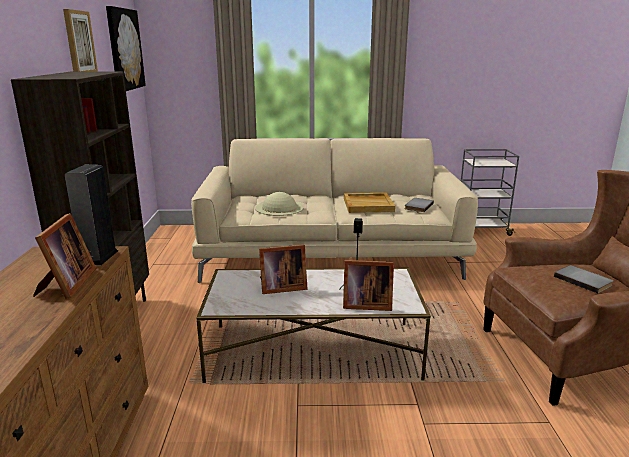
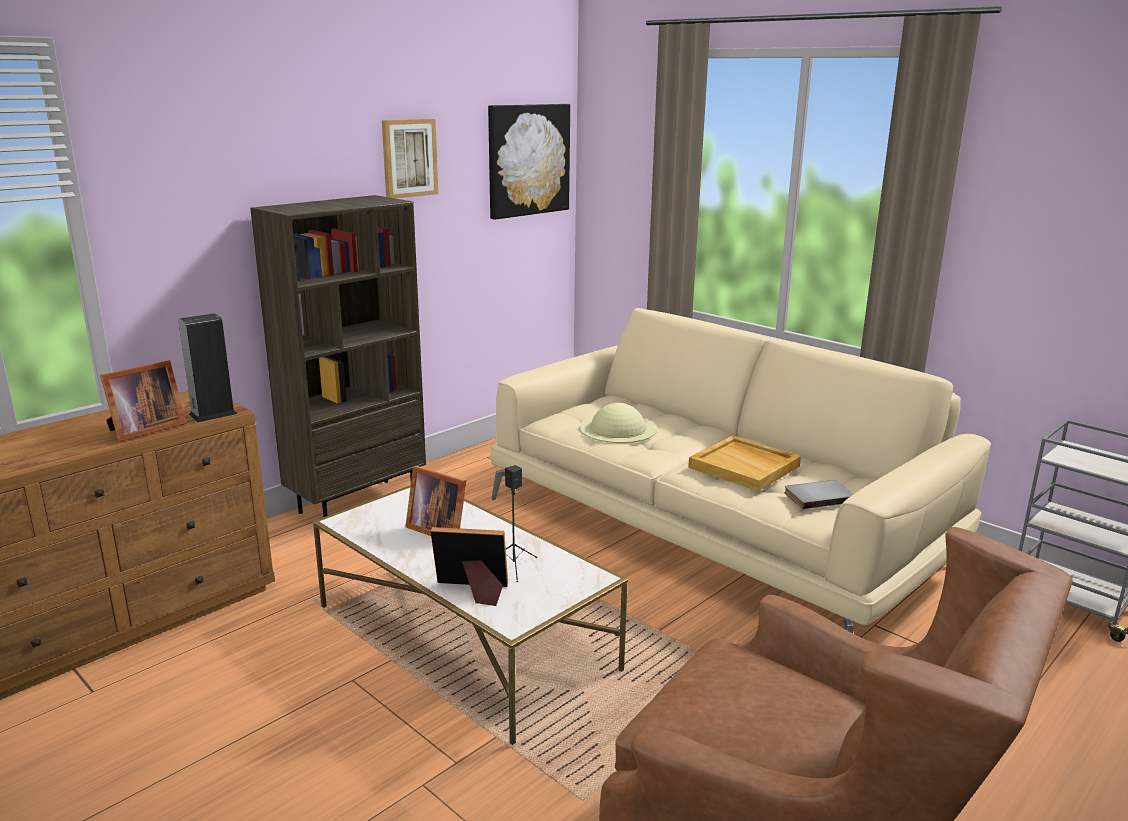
camera: 45 degrees right, 0 degrees up
picture frame [343,260,394,311] -> picture frame turned 135 degrees clockwise [430,527,508,606]
grey book [554,265,614,293] -> none

